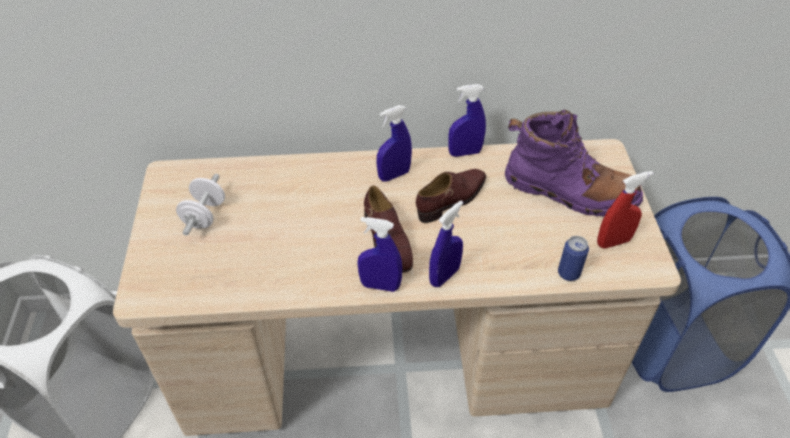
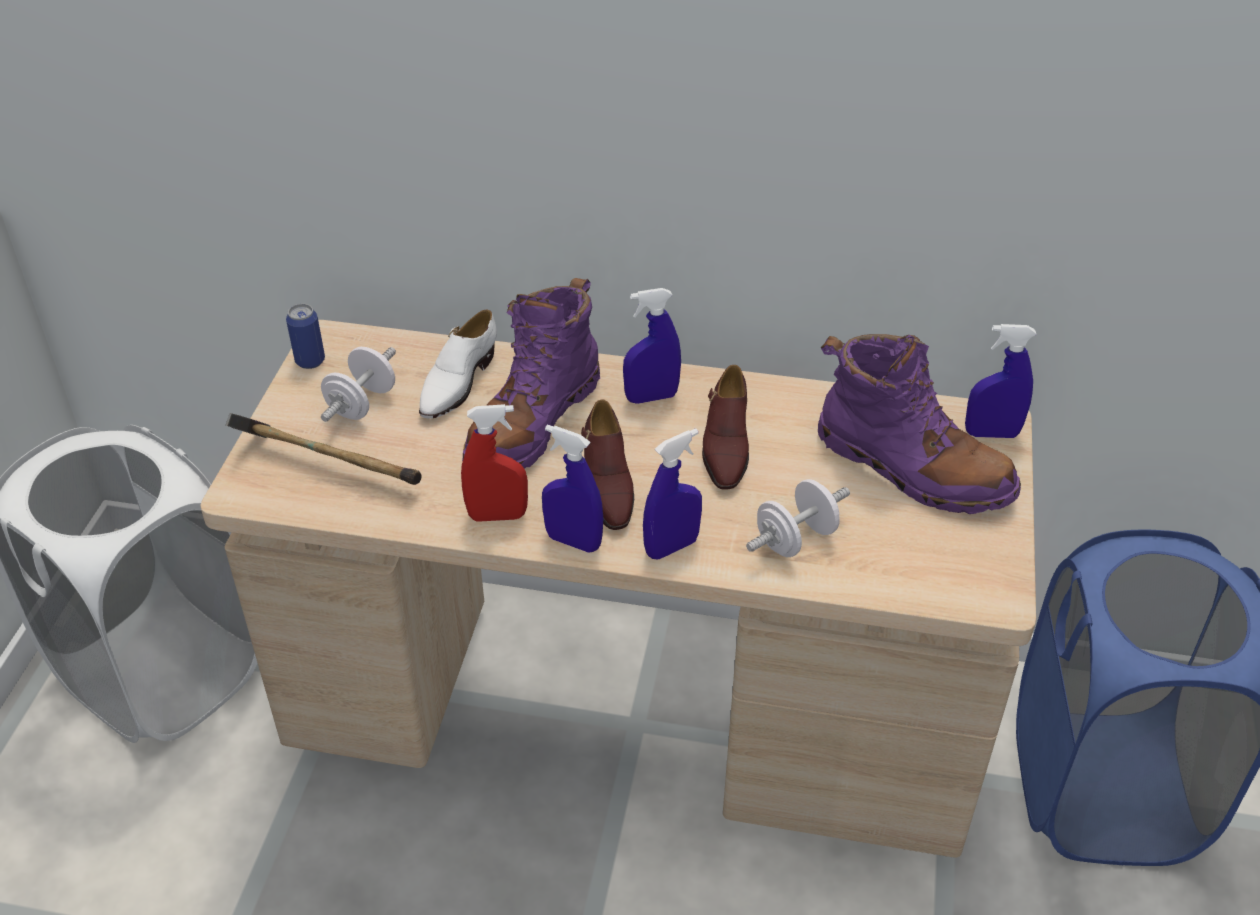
camera: 15 degrees right, 5 degrees down
brown shoe [416,169,486,223] -> brown shoe turned 120 degrees clockwise [702,365,749,490]
blue spray bottle [448,84,486,157] -> blue spray bottle moved to [965,324,1036,438]
can [558,236,589,281] -> can moved to [286,303,325,369]
red spray bottle [597,171,653,249] -> red spray bottle moved to [461,404,528,522]
none -> hammer [226,413,422,485]
none -> white shoe [419,310,497,419]
none -> purple boot [462,278,600,469]
none -> white dumbbell [746,479,850,557]

